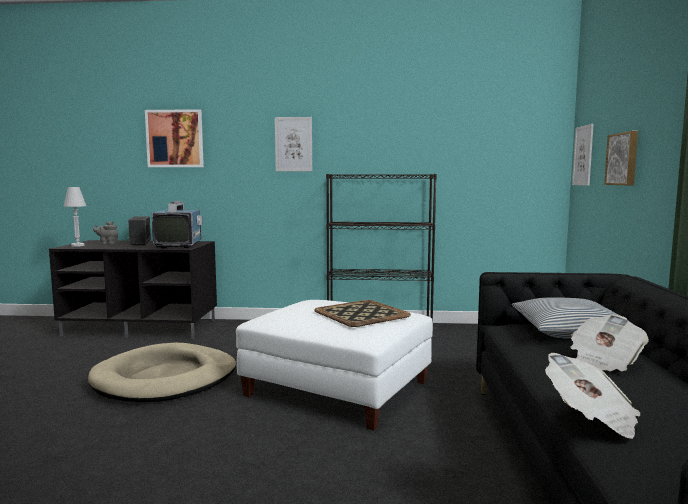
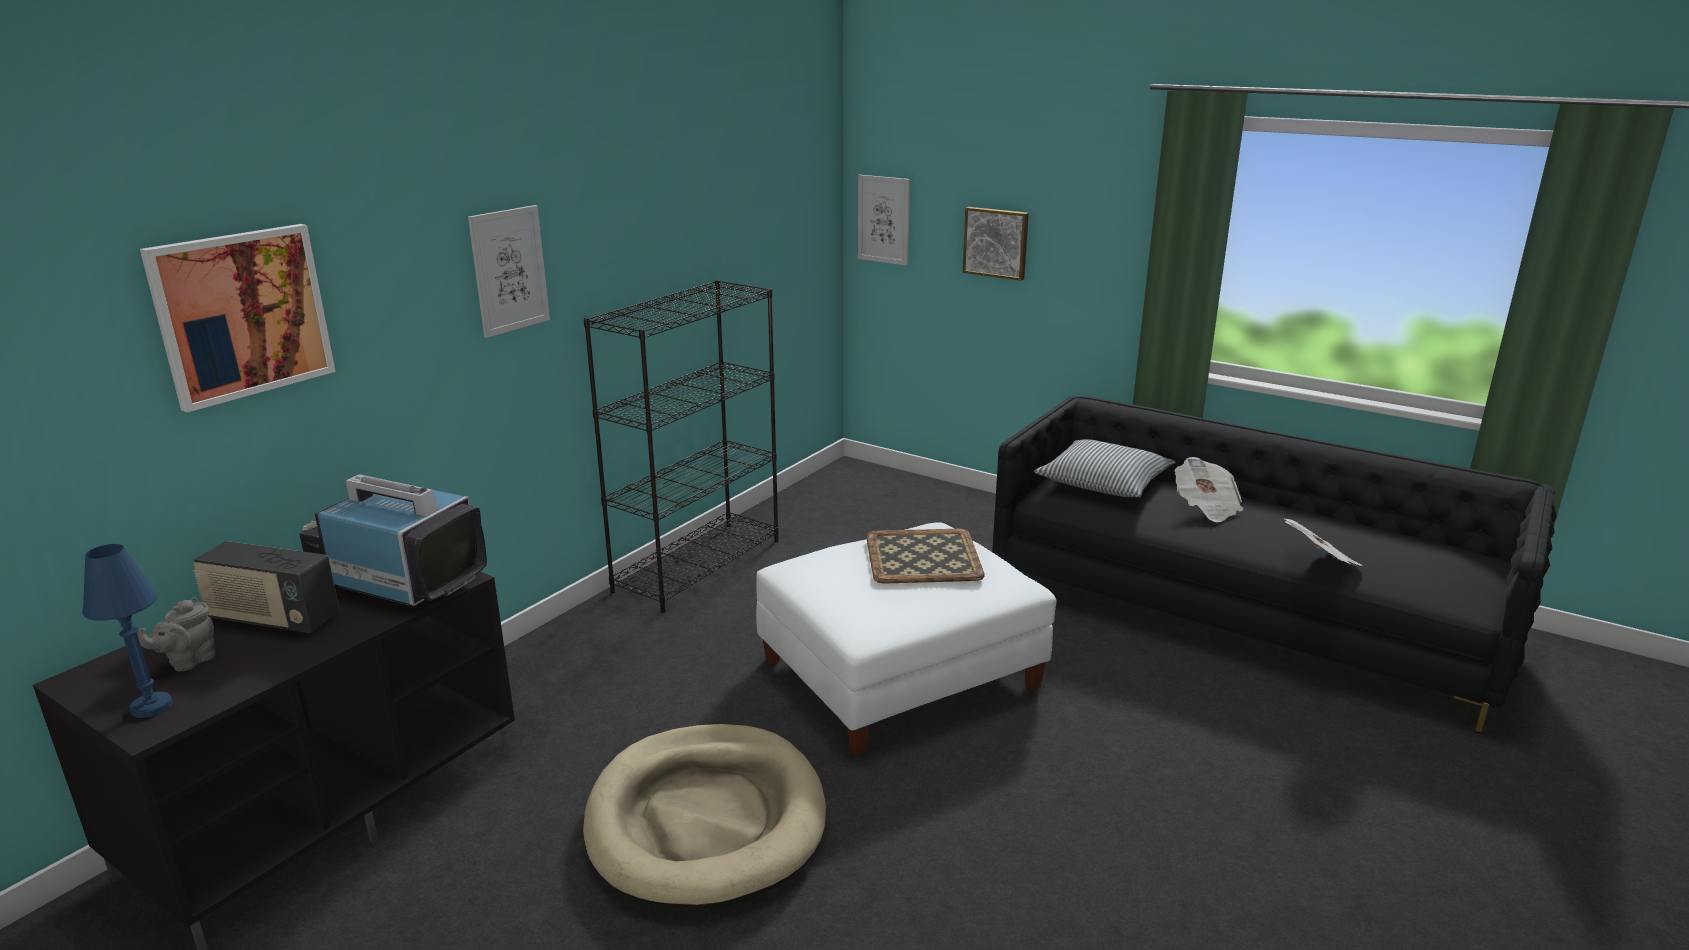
camera: 60 degrees left, 15 degrees up
white table lamp [63,187,86,247] -> blue table lamp [82,544,173,718]

